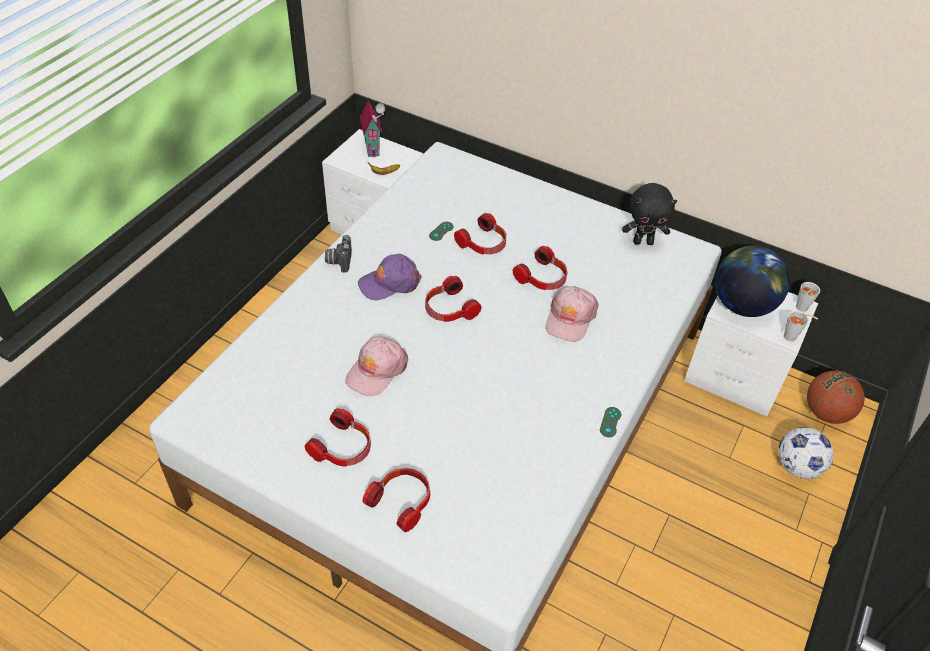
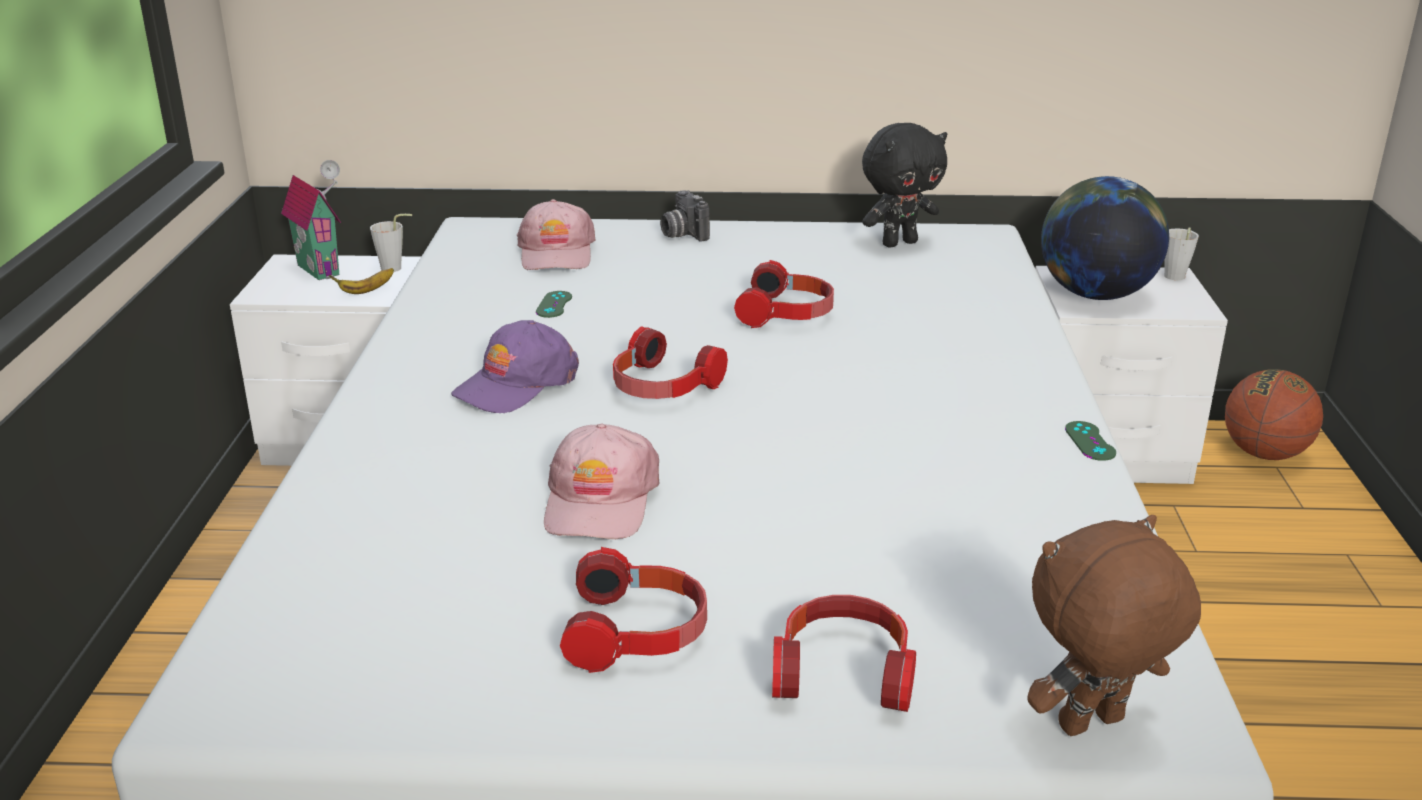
camera: 25 degrees left, 20 degrees down
camera [325,235,352,272] -> camera moved to [660,190,710,242]
headphones [454,213,506,255] -> none
pink cap [545,286,598,342] -> pink cap moved to [517,199,596,270]
football [778,427,834,479] -> none
grey cup [784,311,818,341] -> grey cup moved to [370,214,412,272]
none -> brown plush toy [1027,515,1201,736]

